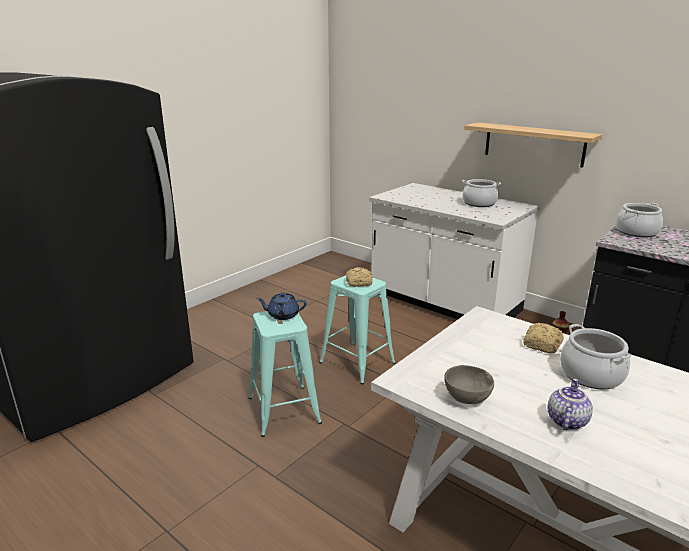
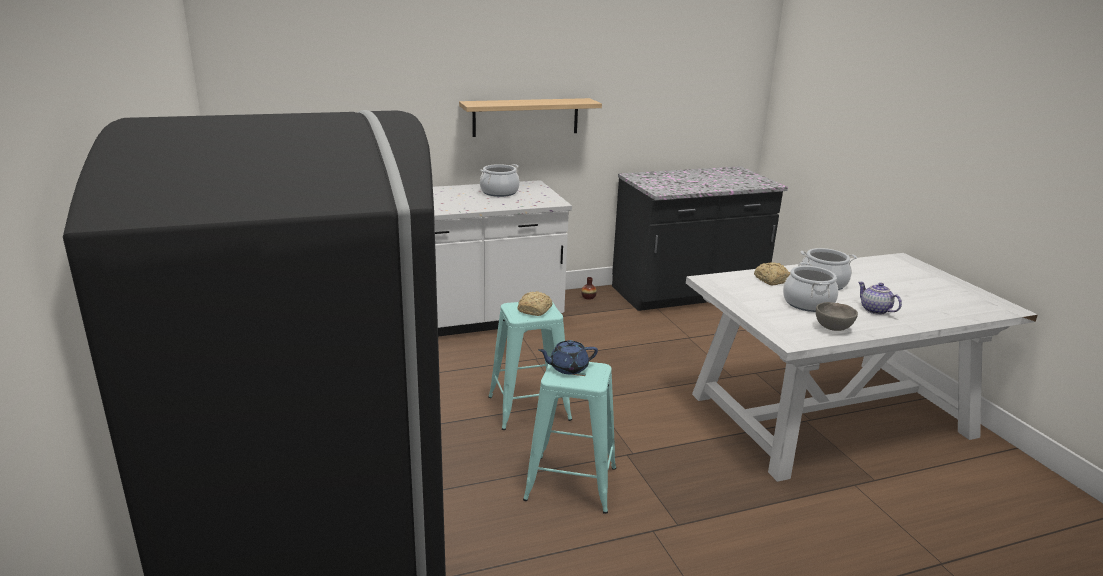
camera: 60 degrees left, 0 degrees up
blue teapot [256,293,307,320] -> blue teapot turned 45 degrees clockwise [538,340,598,374]
cooking pot [616,203,663,238] -> cooking pot moved to [783,262,838,312]

